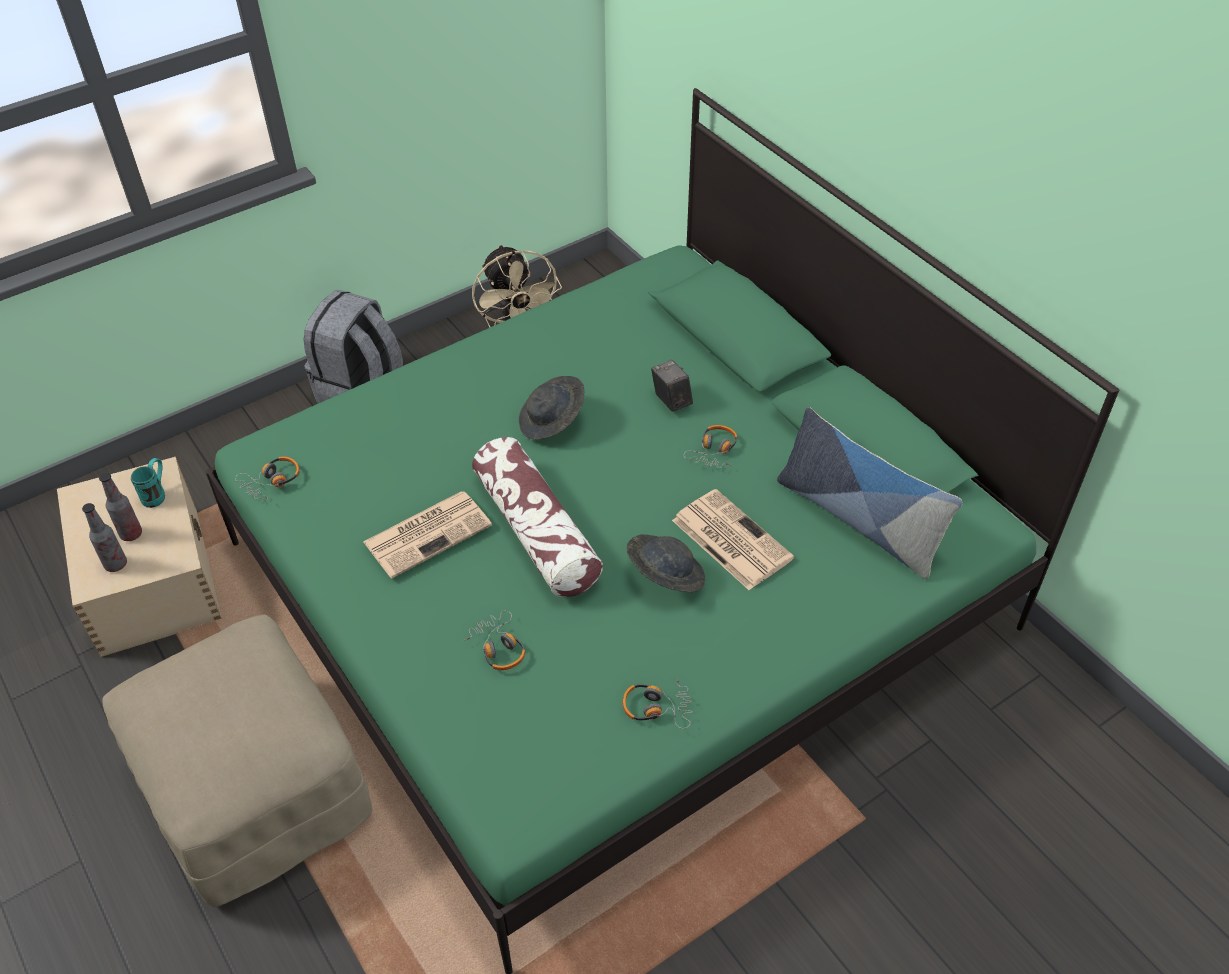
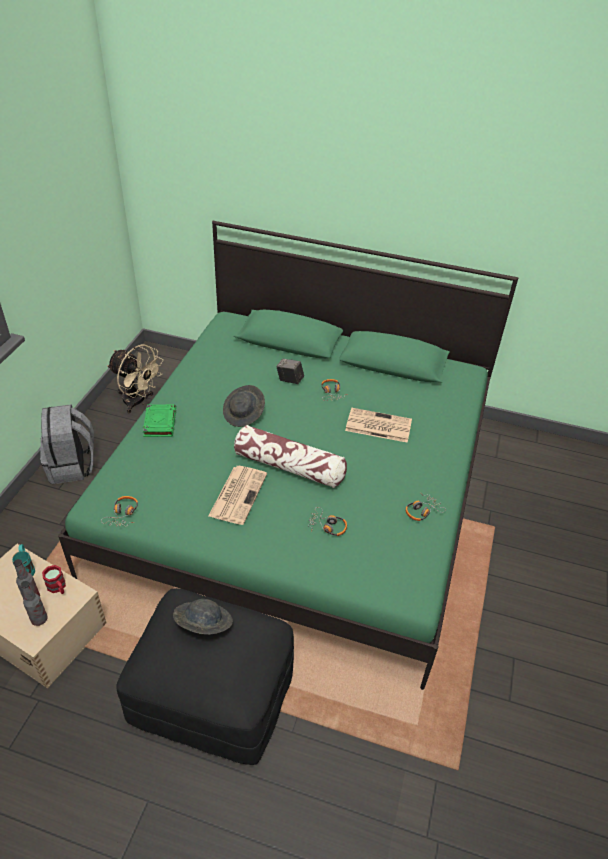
camera: 40 degrees left, 5 degrees down
beige ottoman [102,615,372,907] -> black ottoman [116,588,294,765]
grey hat [627,534,705,592] -> grey hat moved to [173,599,233,635]
pillow [777,407,963,579] -> none
none -> red mug [42,565,66,594]
none -> green book [143,404,176,437]

